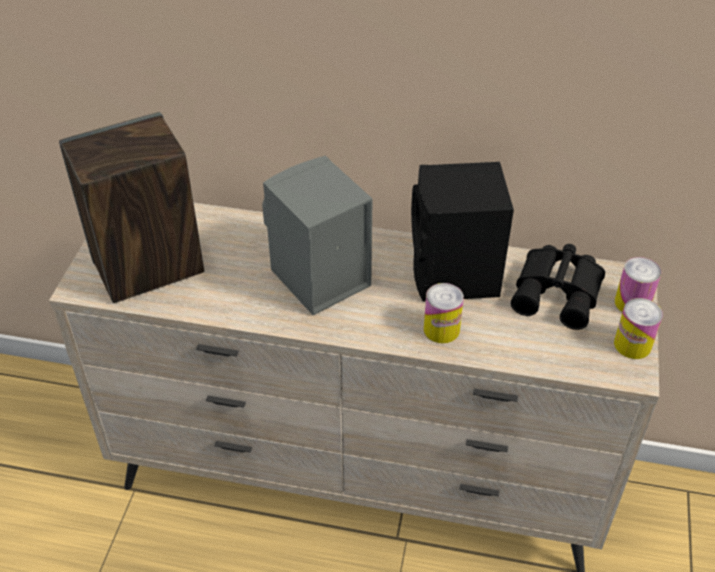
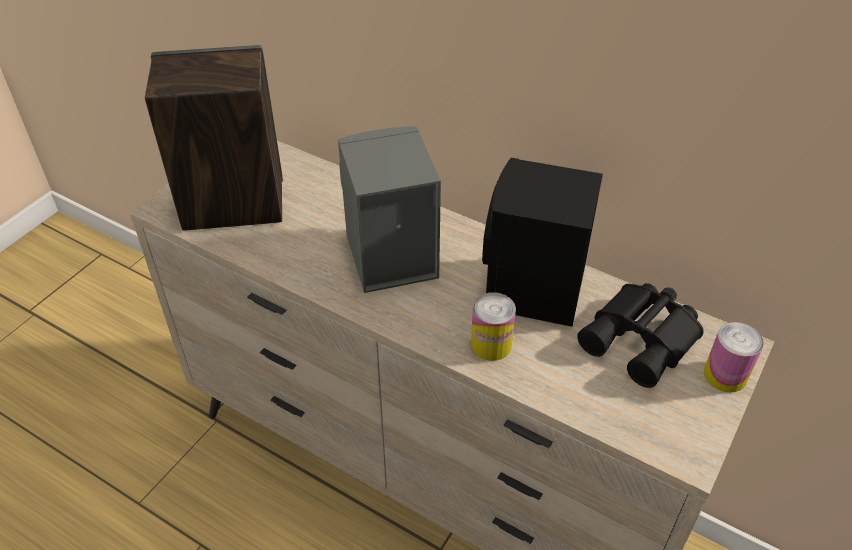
camera: 20 degrees right, 0 degrees up
can [614,298,663,359] -> none

